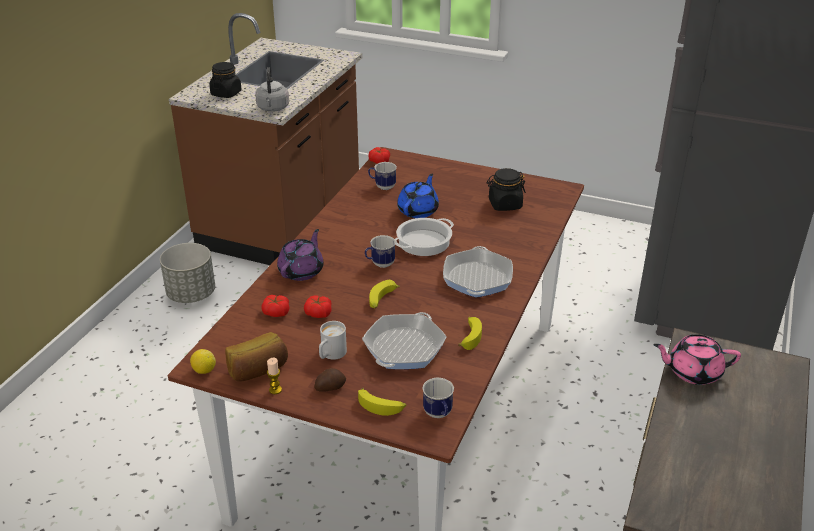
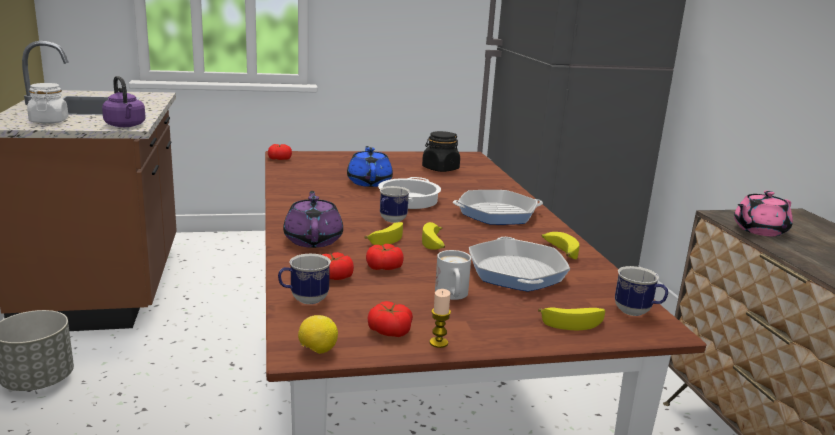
camera: 35 degrees left, 15 degrees down
black jar [209,62,242,98] -> white jar [27,83,68,124]
bread [225,332,288,382] -> tomato [367,301,413,337]
grey kettle [255,67,289,112] -> purple kettle [102,76,146,127]
potato [315,368,346,392] -> none
mug [368,162,397,190] -> mug moved to [278,254,331,304]
frying pan [443,246,513,297] -> frying pan turned 105 degrees clockwise [453,190,543,225]
none -> banana [365,222,403,246]

